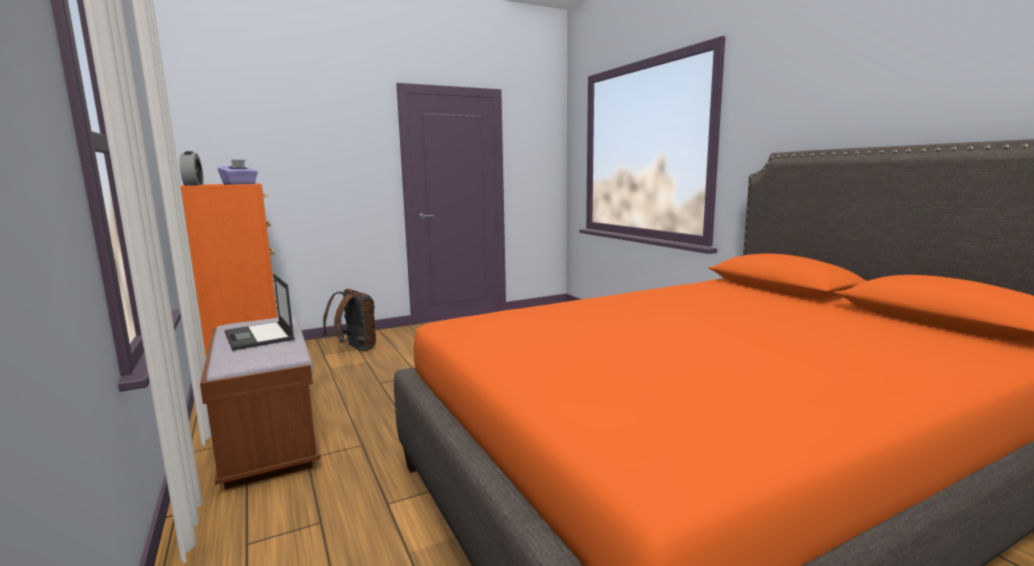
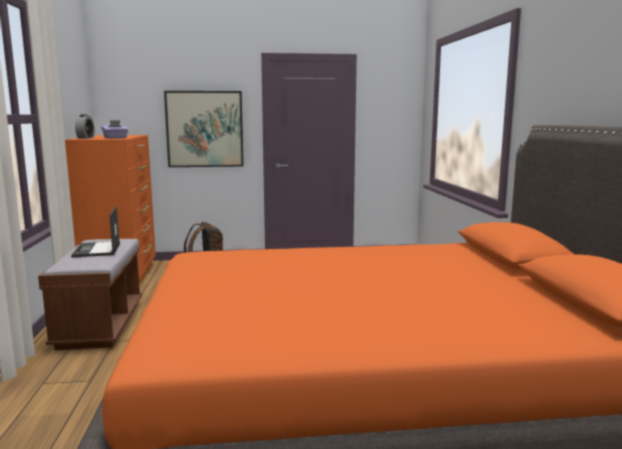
camera: 20 degrees right, 0 degrees up
none -> picture [164,91,244,167]

